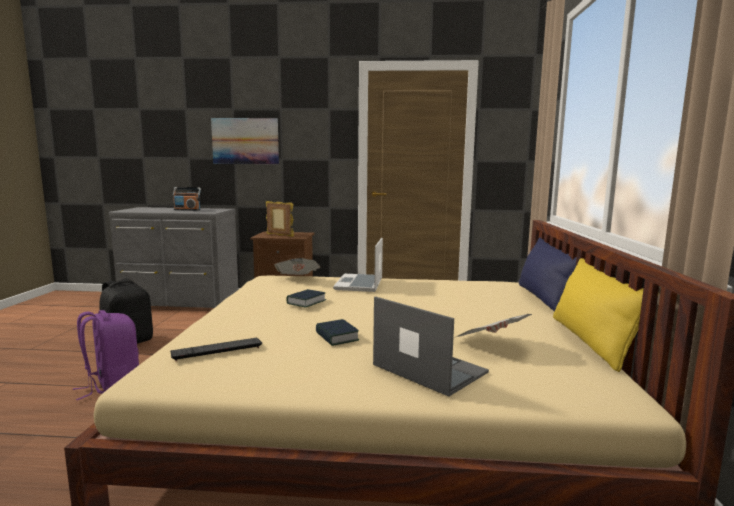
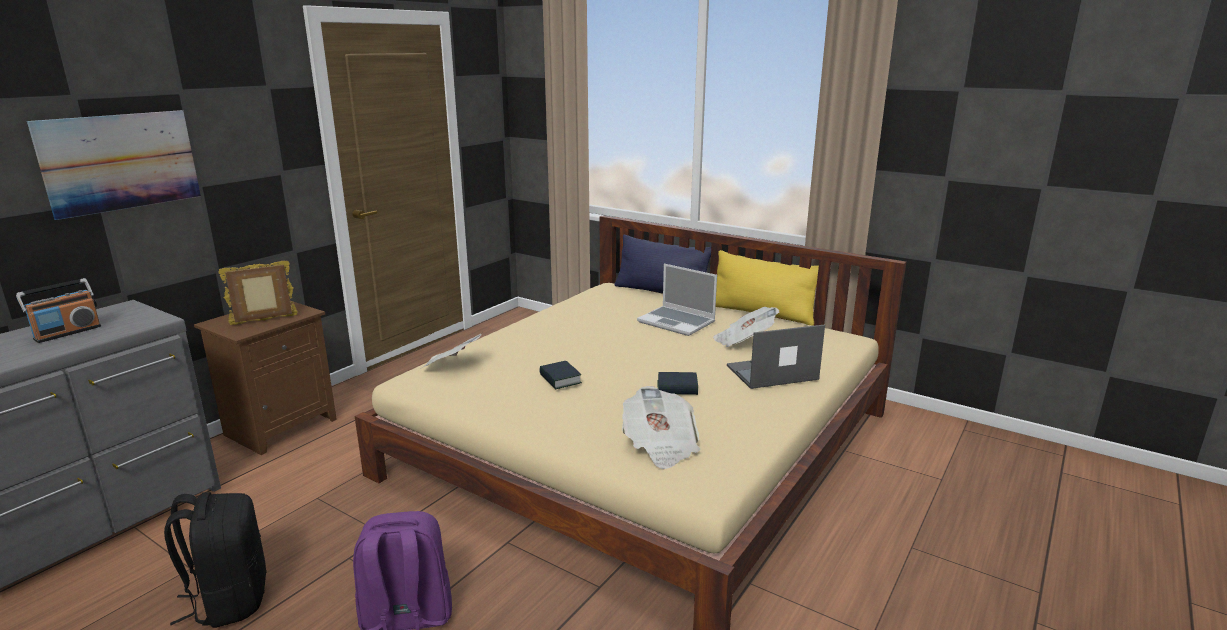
camera: 60 degrees left, 10 degrees up
keyboard [170,338,262,361] -> newspaper [622,386,700,469]
laptop [333,238,383,292] -> laptop moved to [637,264,717,336]

